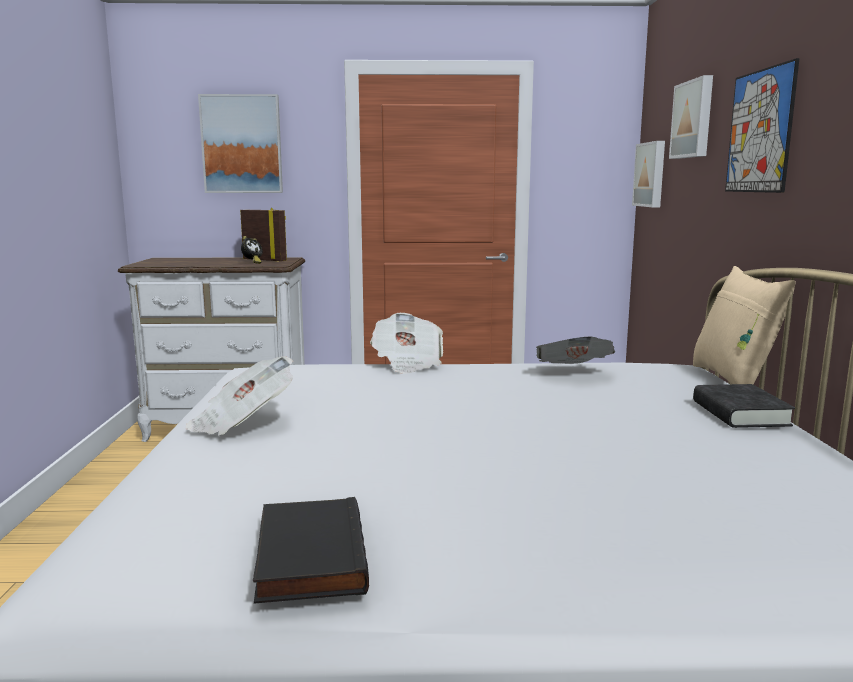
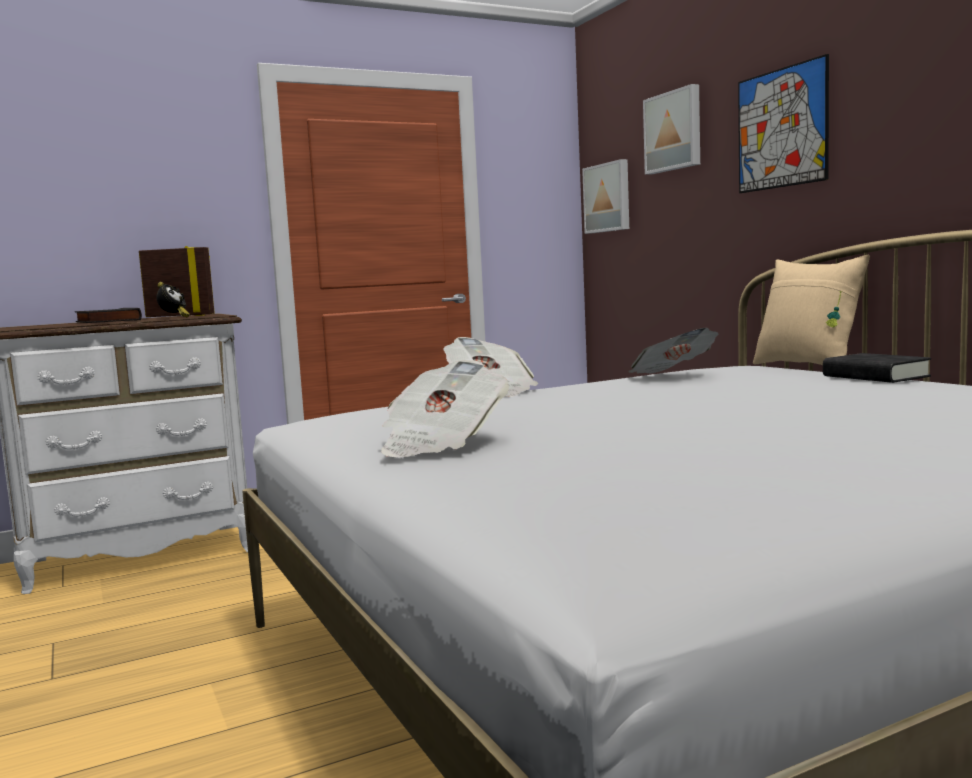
camera: 25 degrees left, 5 degrees down
picture [198,94,283,193] -> none
black book [253,497,369,604] -> black book moved to [75,308,142,323]

